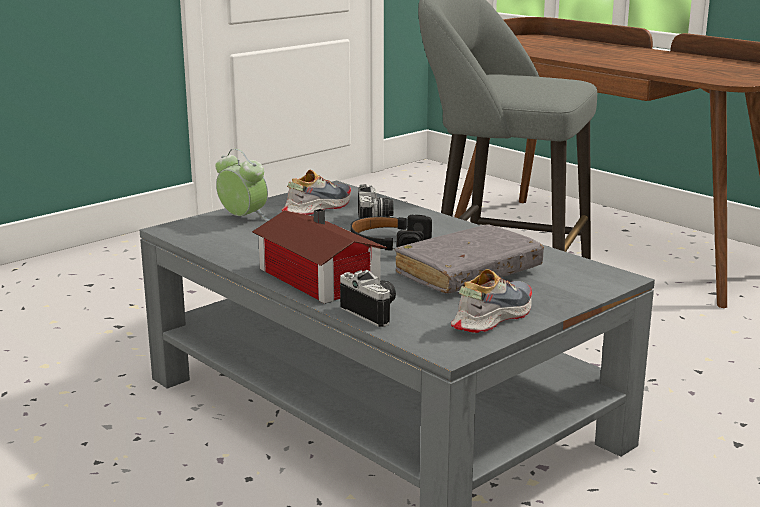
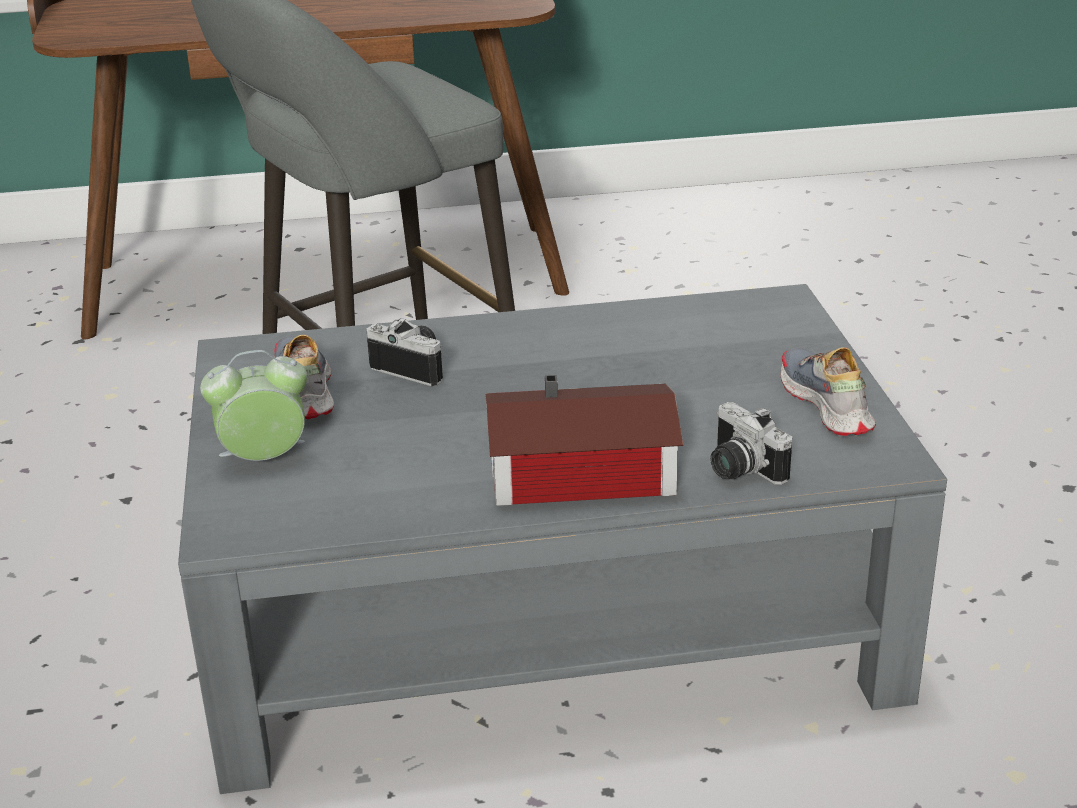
camera: 55 degrees left, 10 degrees up
camera [340,270,396,327] -> camera turned 120 degrees counterclockwise [710,402,792,485]
black headphones [350,215,432,250] -> none
grey book [395,224,544,293] -> none

